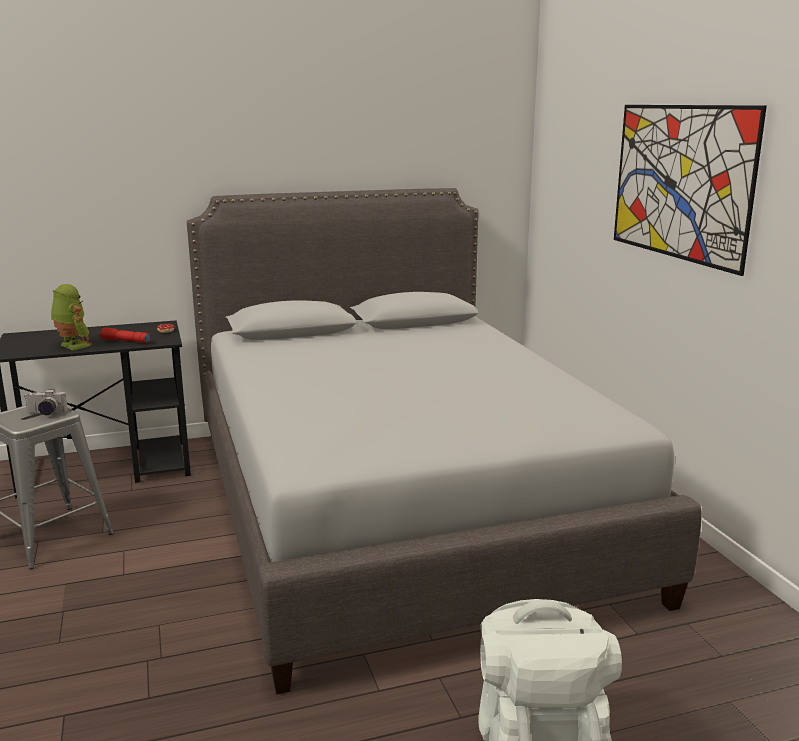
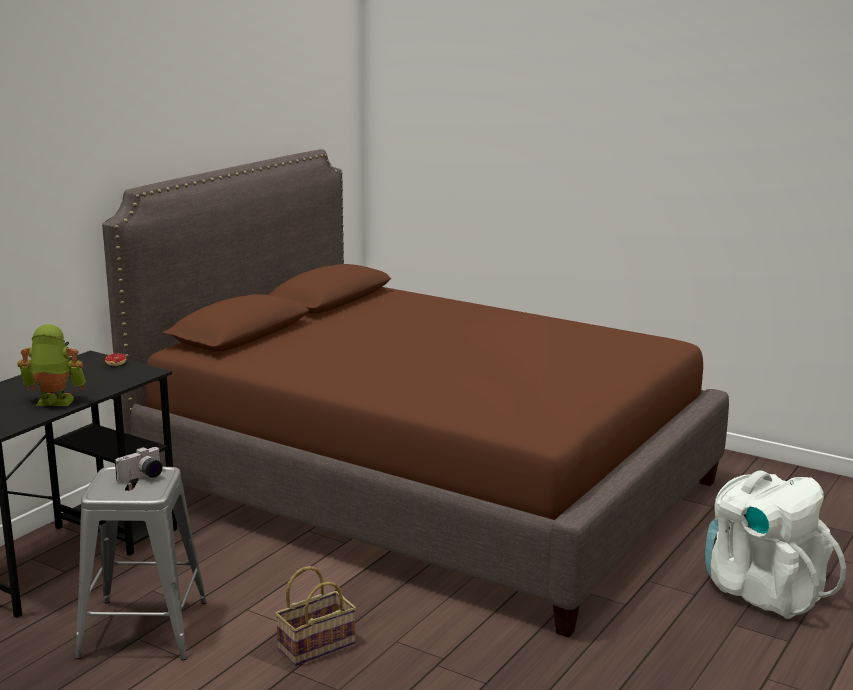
camera: 40 degrees left, 0 degrees up
red flashlight [99,328,151,343] -> none
grey bed [187,188,702,695] -> brown bed [102,149,729,638]
picture [614,105,767,276] -> none
none -> basket [275,566,356,666]

